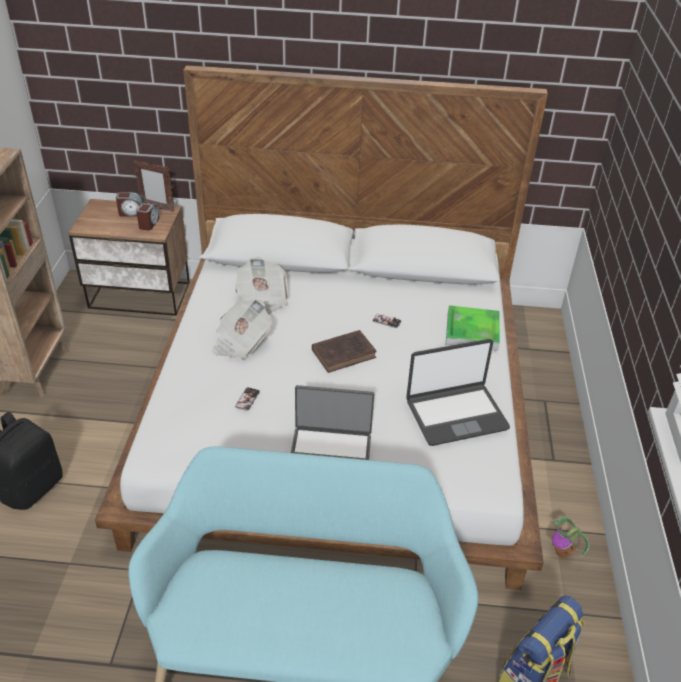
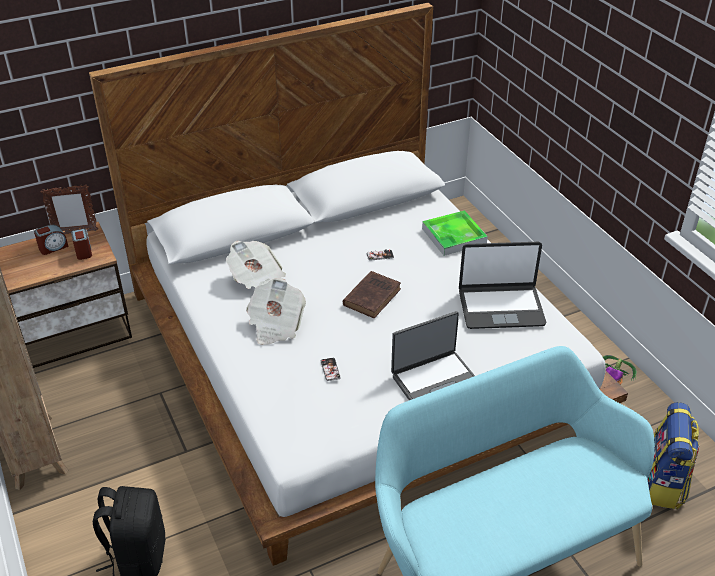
camera: 30 degrees left, 0 degrees up
laptop [406,339,510,446] -> laptop turned 45 degrees clockwise [459,242,546,329]

